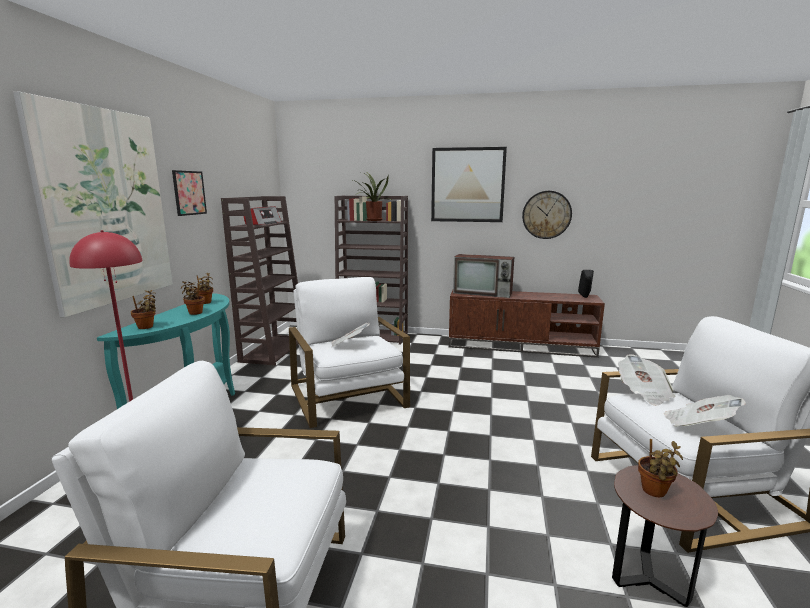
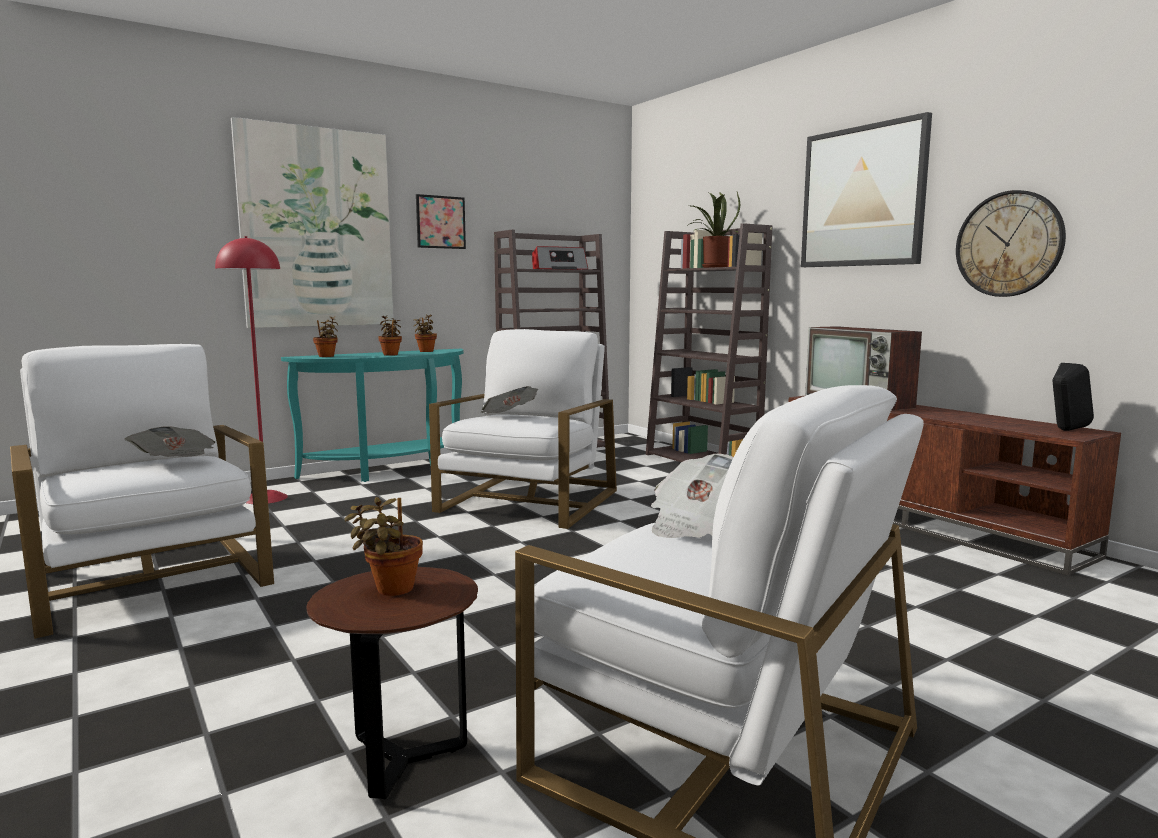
camera: 45 degrees right, 5 degrees down
newspaper [664,395,746,427] -> newspaper moved to [125,426,215,457]

